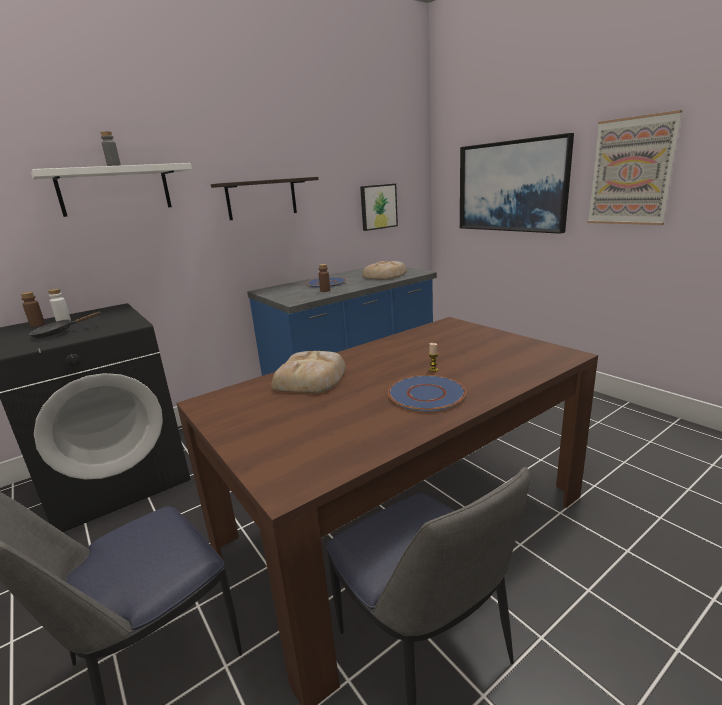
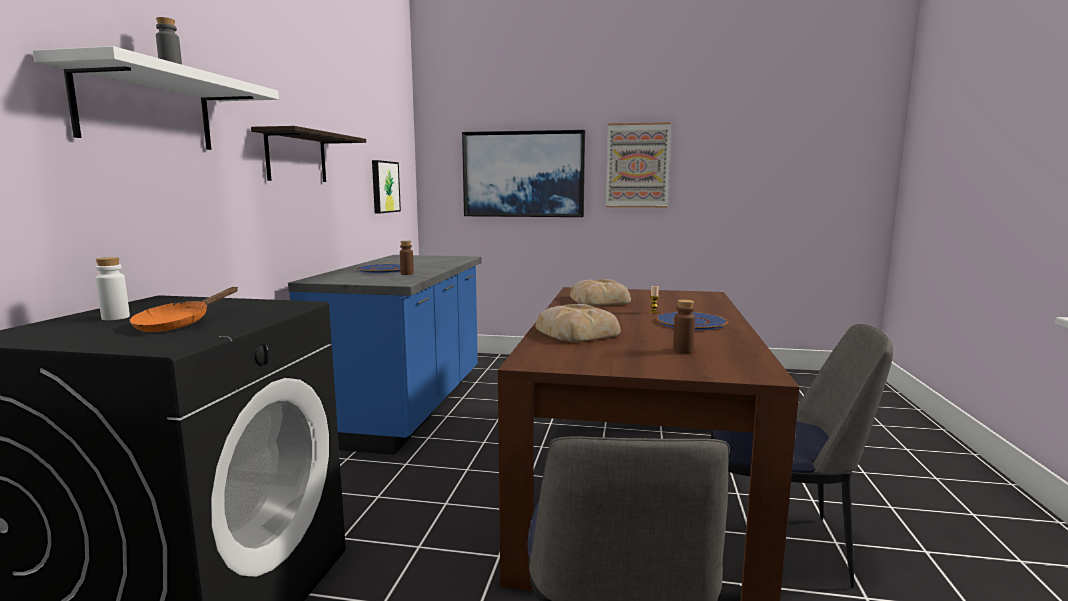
camera: 45 degrees left, 10 degrees down
brown bottle [21,292,45,327] -> brown bottle moved to [673,300,695,354]
black frying pan [29,311,101,339] -> orange frying pan [129,287,238,332]
bread [362,261,407,280] -> bread moved to [570,279,631,306]

